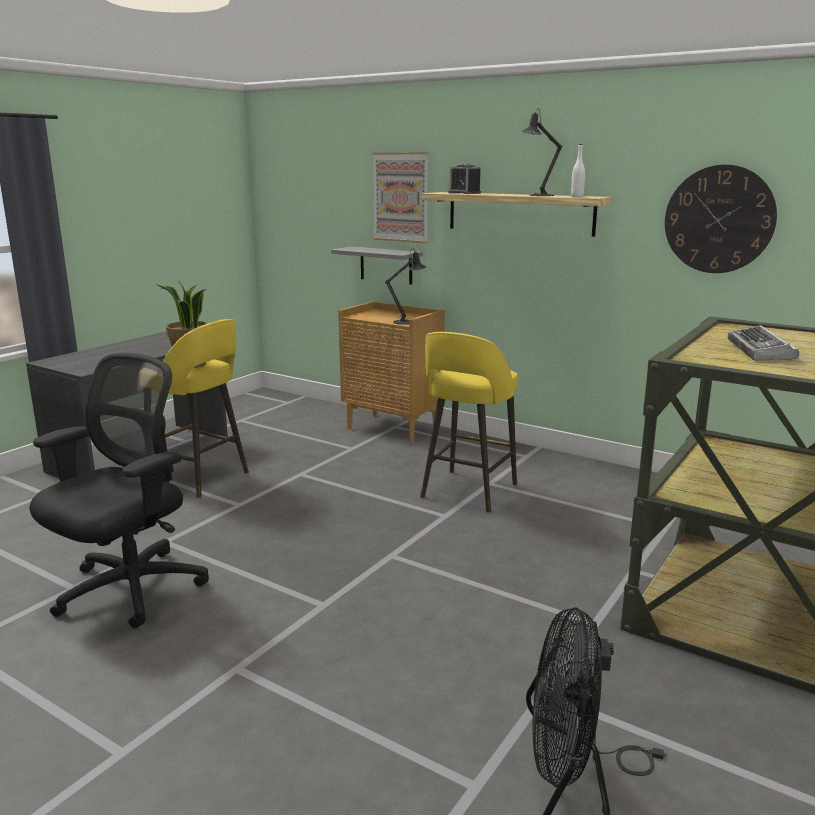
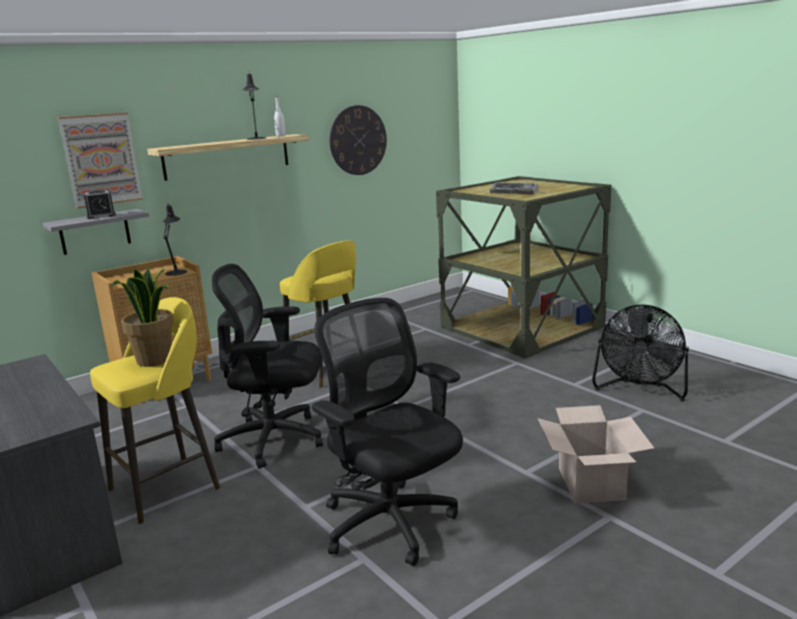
camera: 70 degrees left, 0 degrees up
alarm clock [448,164,481,194] -> alarm clock moved to [84,189,116,219]
none -> black office chair [212,264,323,469]
none -> cardboard box [538,405,655,503]

